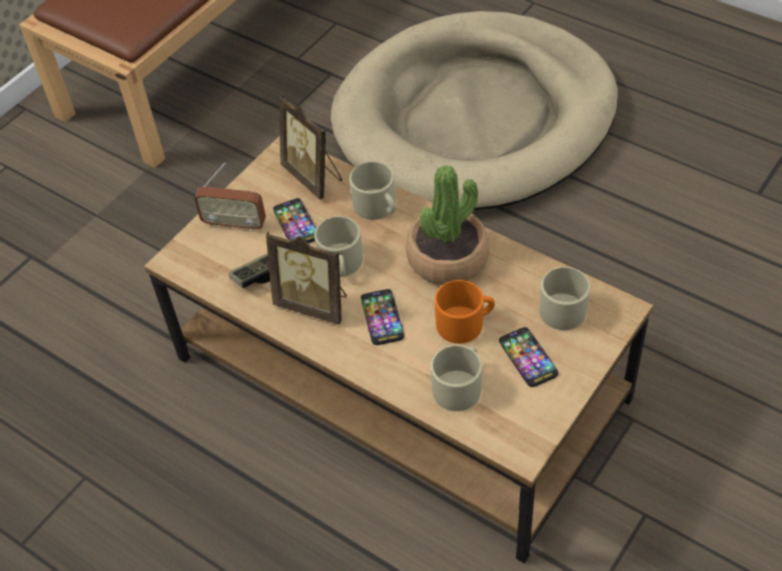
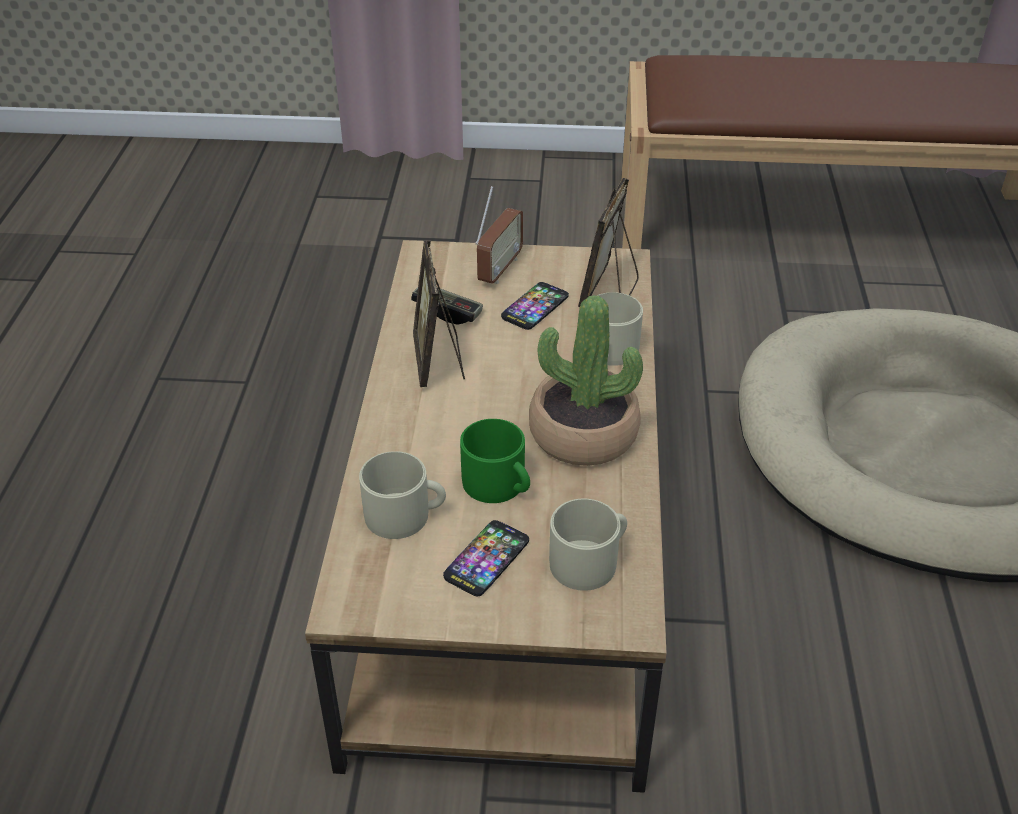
camera: 55 degrees right, 10 degrees down
radio [194,163,266,232] -> radio turned 135 degrees counterclockwise [475,186,523,284]
beige mug [314,216,363,277] -> none
phone [361,289,404,345] -> none
orange mug [435,280,495,344] -> green mug [460,419,530,503]

